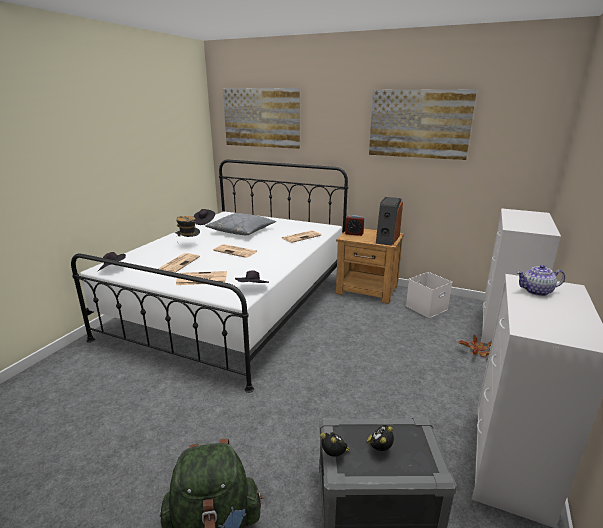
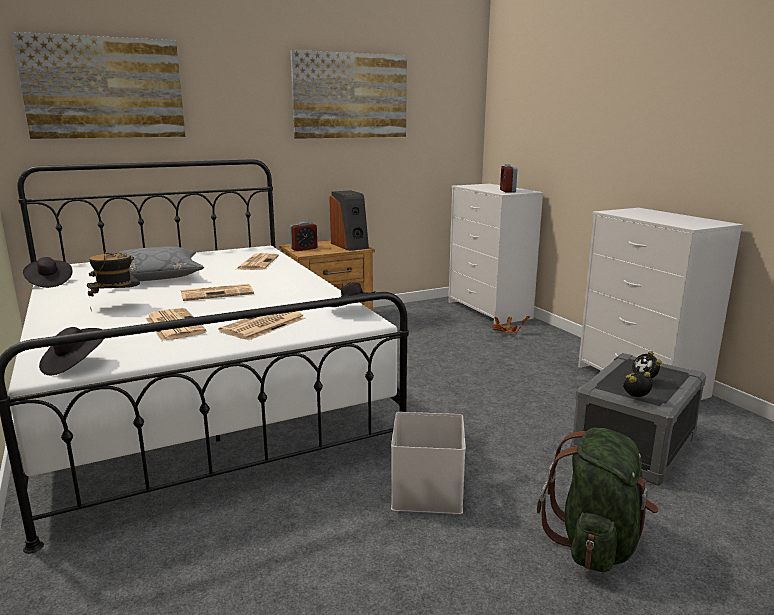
camera: 50 degrees left, 5 degrees down
white storage box [406,272,452,318] -> white storage box moved to [391,412,466,514]
teapot [517,265,565,296] -> none
none -> alarm clock [500,164,517,193]

